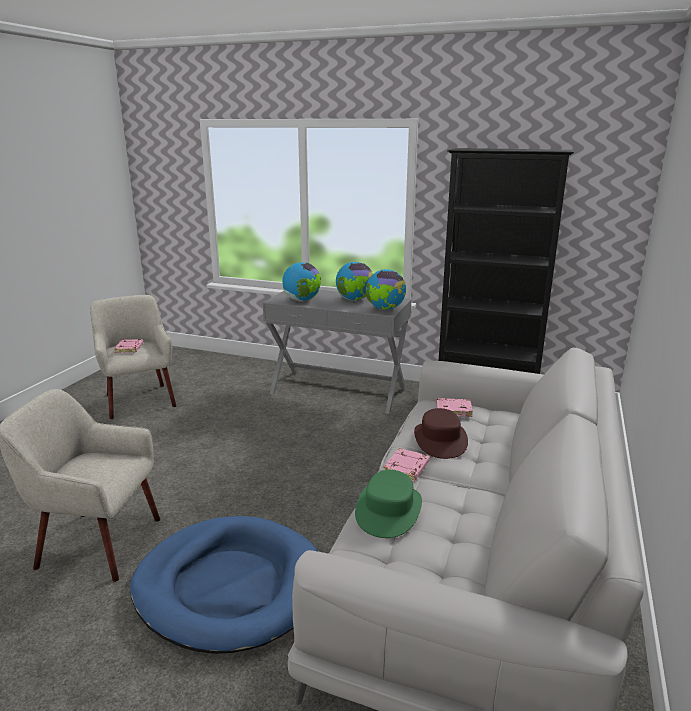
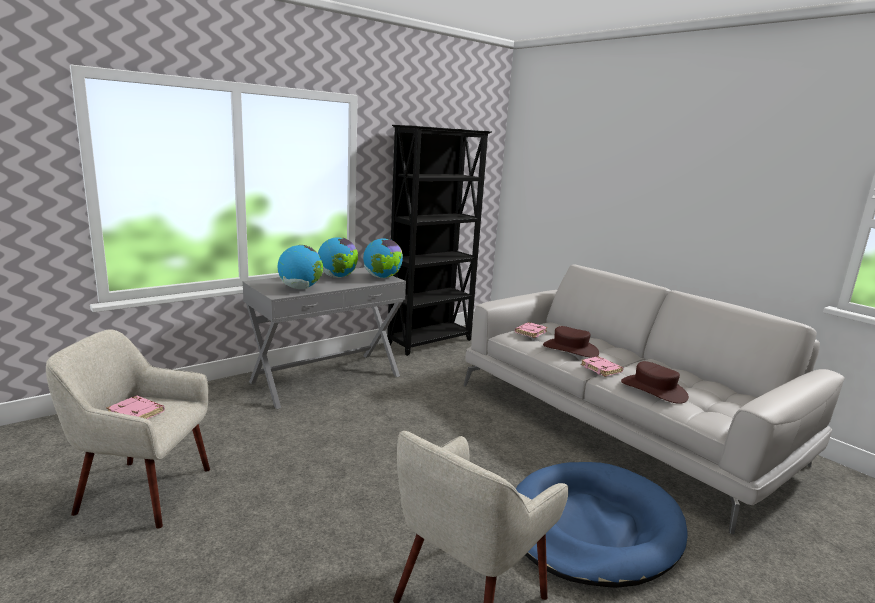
camera: 60 degrees left, 5 degrees down
green hat [355,470,422,538] -> brown hat [621,361,689,404]

